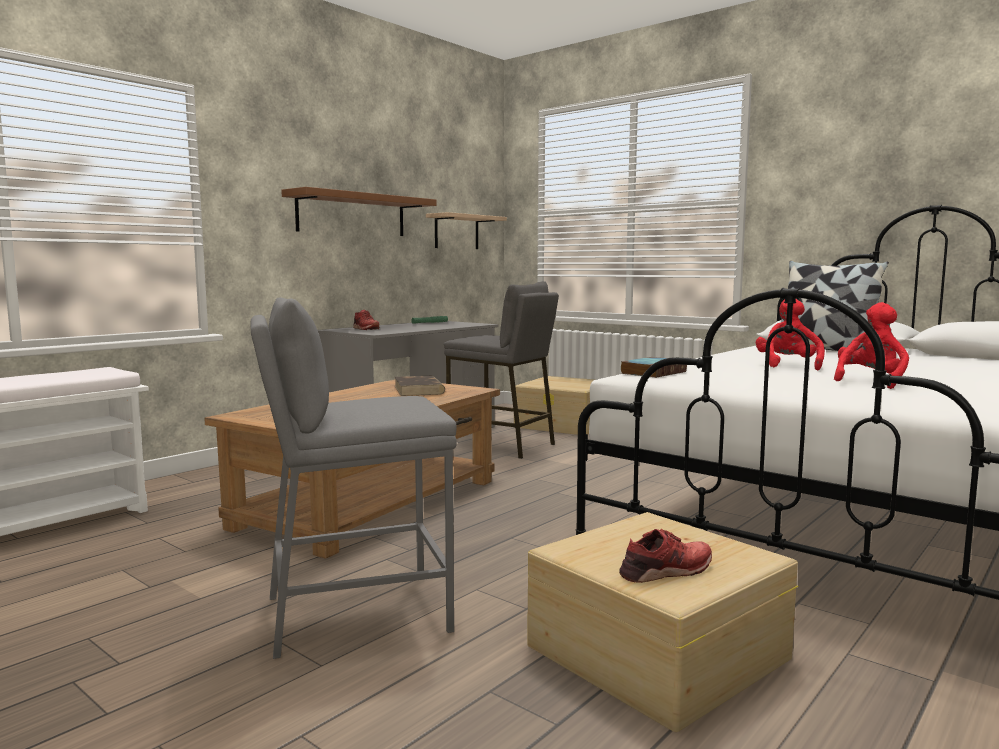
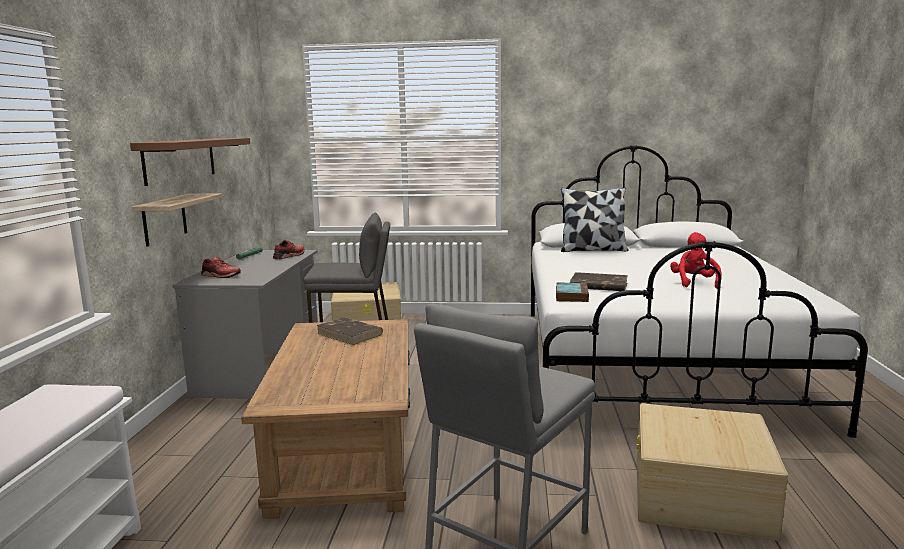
camera: 35 degrees left, 5 degrees up
shelf [426,212,507,249] -> shelf moved to [132,193,222,247]
red shoe [619,528,712,583] -> red shoe moved to [273,240,305,259]
red plush toy [756,299,825,370] -> none
none -> brown book [570,272,628,291]

